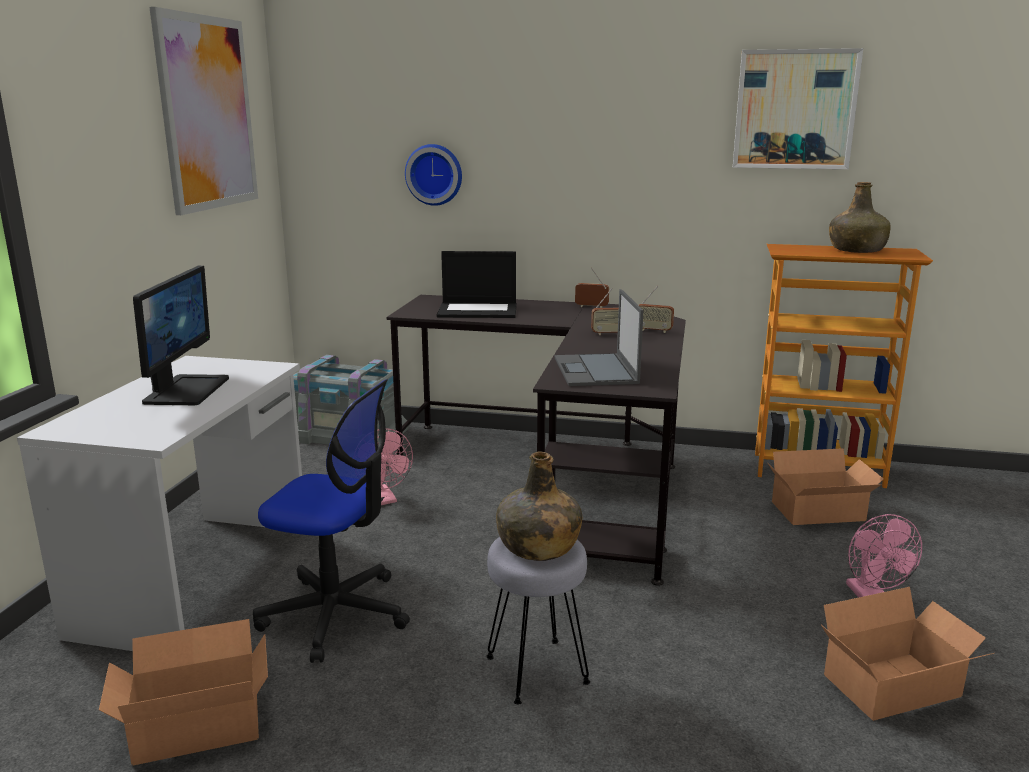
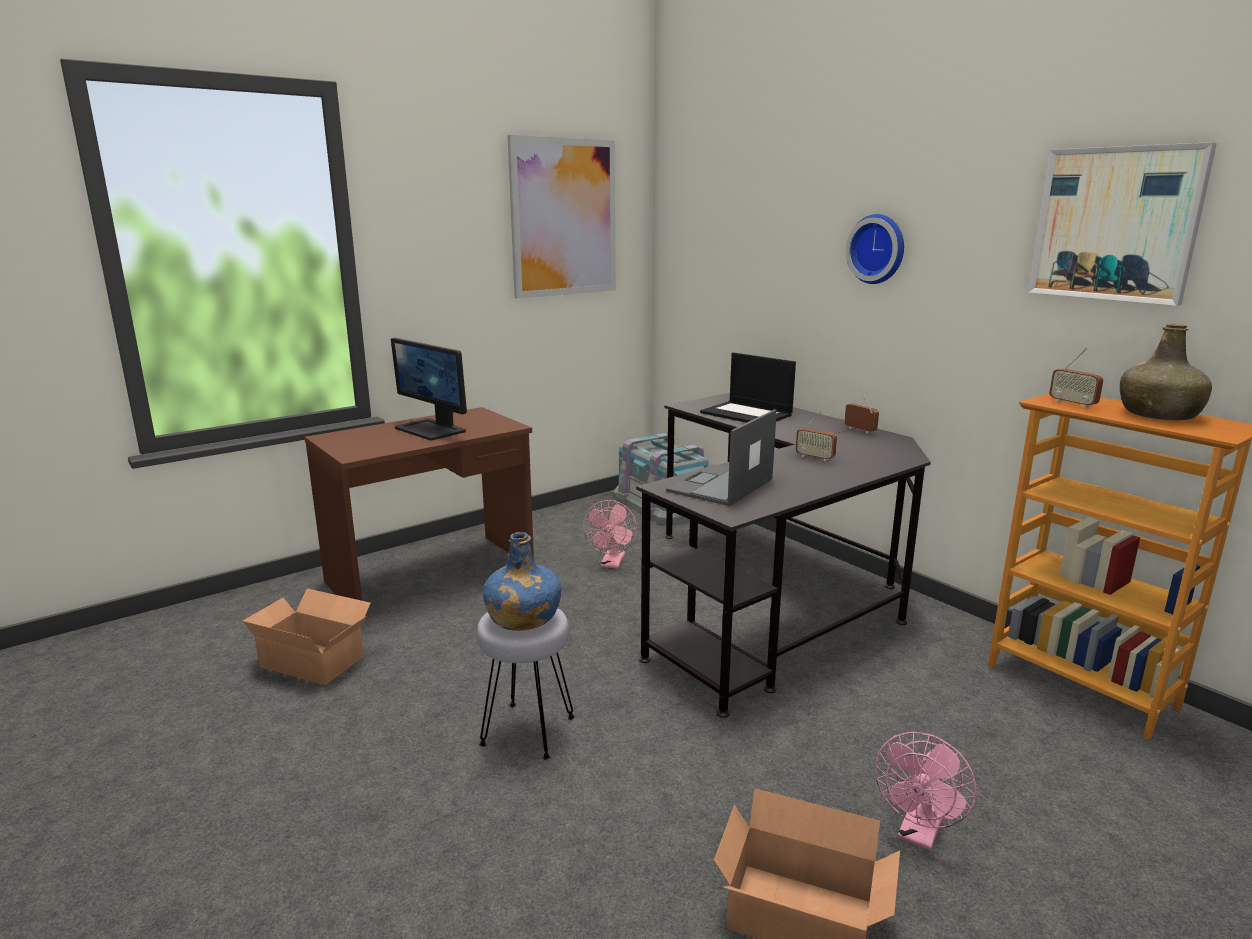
camera: 40 degrees right, 0 degrees up
white desk [17,356,302,651] -> brown desk [304,407,534,601]
monitor [133,266,229,405] -> monitor turned 90 degrees clockwise [391,338,467,440]
office chair [253,379,410,663] -> none
wall clock [405,144,462,206] -> wall clock moved to [845,214,904,284]
green bottle [496,451,582,561] -> blue bottle [483,532,561,631]
radio [638,286,674,333] -> radio moved to [1049,347,1104,408]
cardboard box [768,448,884,525] -> none

